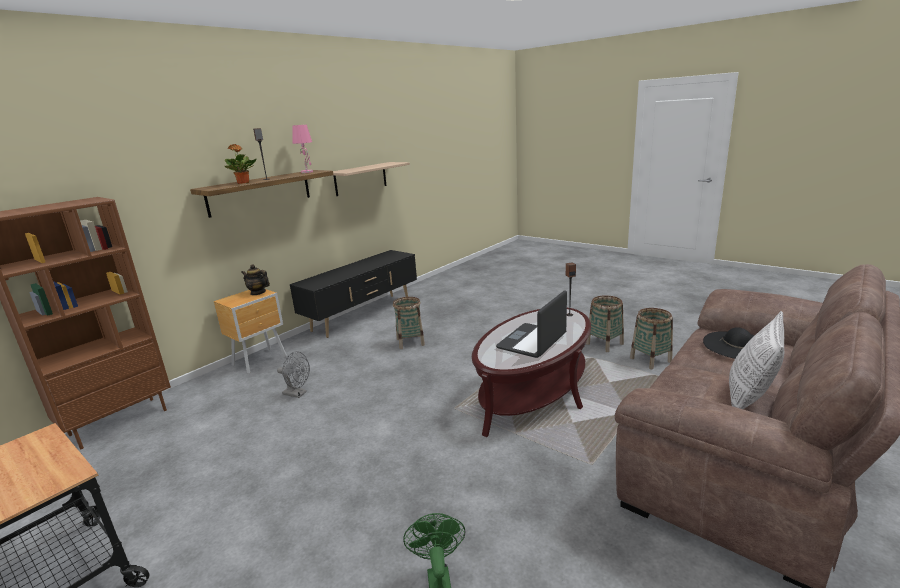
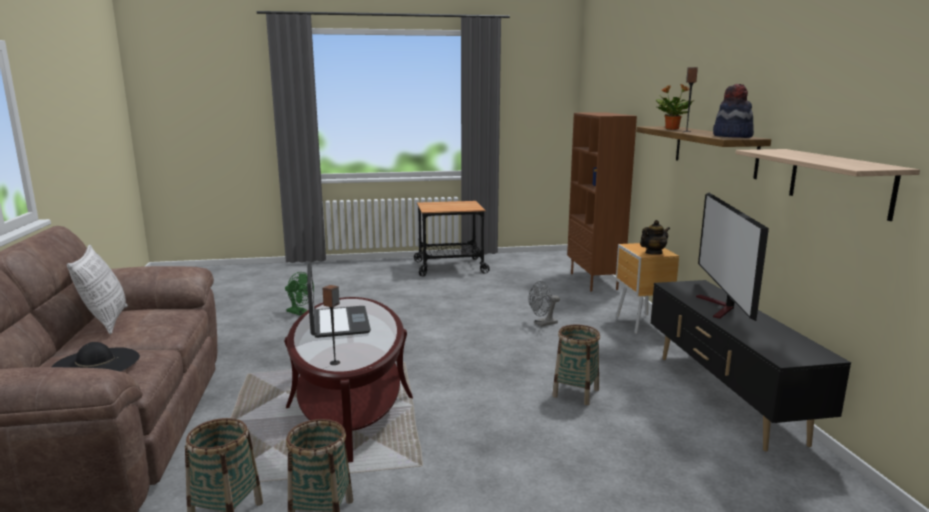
camera: 130 degrees right, 5 degrees down
pink table lamp [292,125,313,173] -> hat [713,84,754,138]
none -> television [696,193,769,321]

